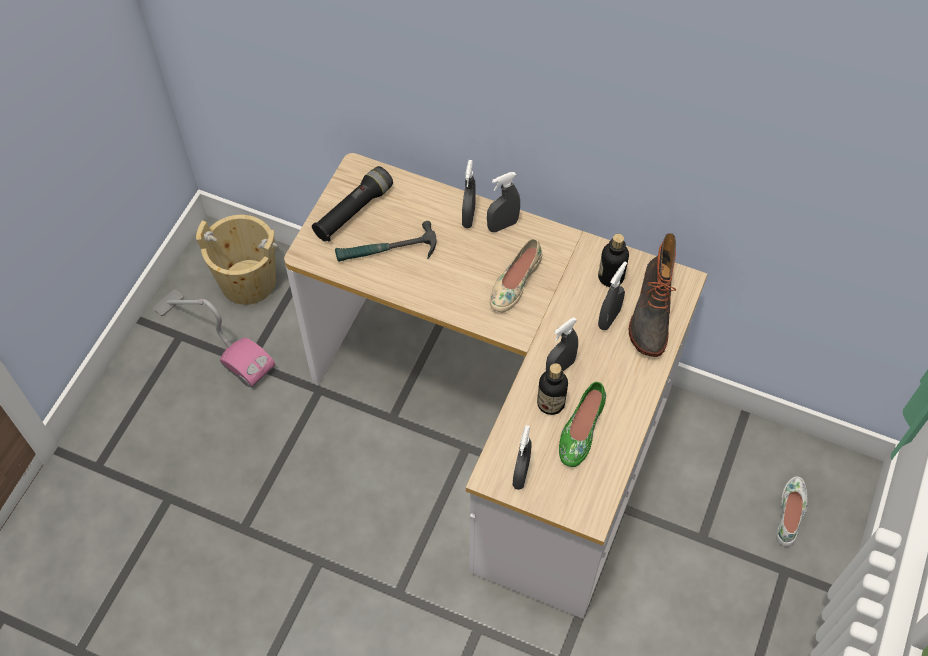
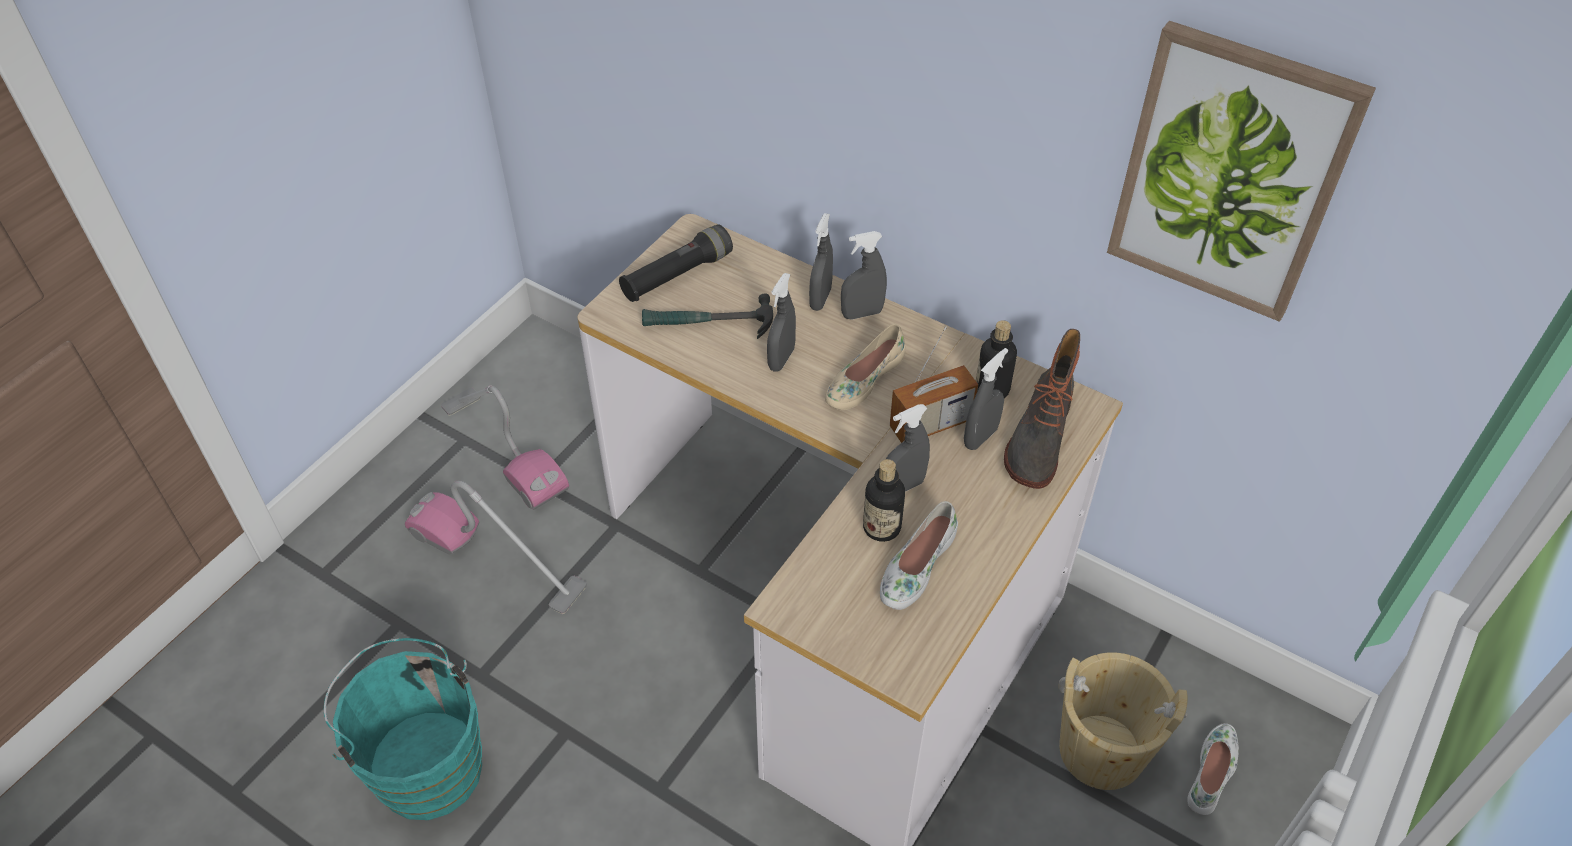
camera: 10 degrees right, 10 degrees down
beige bucket [196,215,279,305] -> beige bucket moved to [1058,652,1188,790]
grey spray bottle [513,425,532,490] -> grey spray bottle moved to [767,273,796,372]
green shoe [559,382,606,467] -> white shoe [880,501,958,610]
none -> turquoise bucket [324,638,482,820]
none -> vacuum cleaner [405,481,587,614]
none -> radio [890,326,978,443]
none -> picture [1107,21,1376,322]

